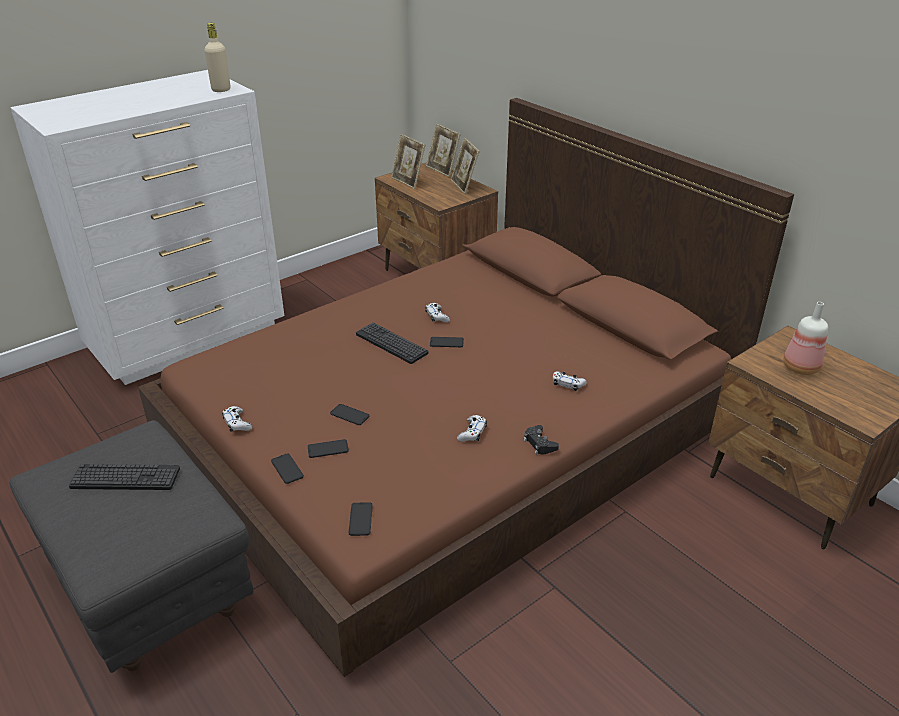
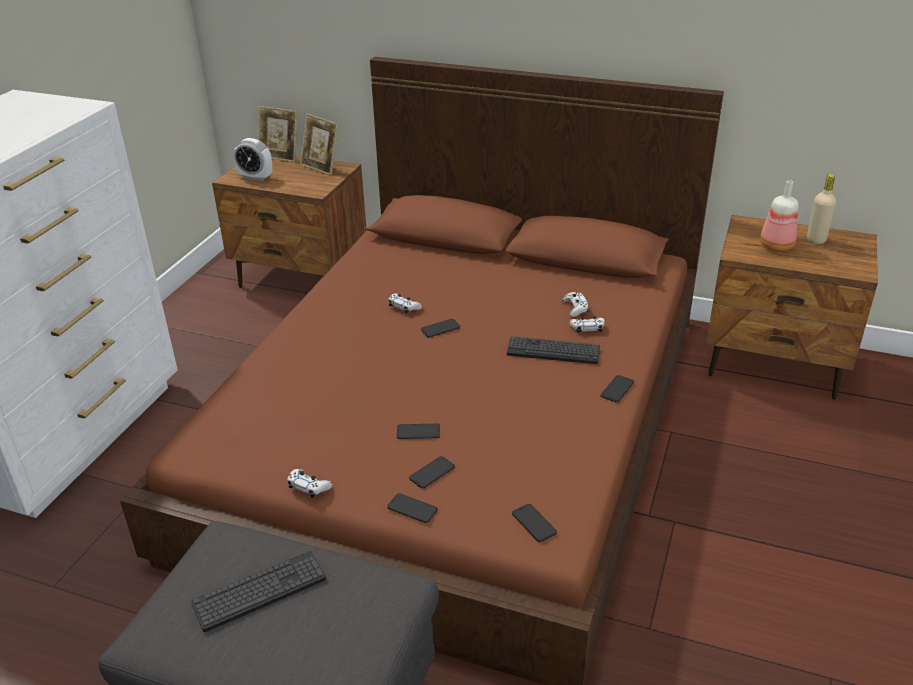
camera: 30 degrees left, 0 degrees up
beige bottle [204,23,230,92] -> beige bottle moved to [807,174,836,244]
keyboard [356,323,428,364] -> keyboard moved to [507,336,600,364]
picture frame [391,134,425,189] -> alarm clock [233,138,272,181]
white game controller [457,415,487,442] -> white game controller moved to [562,292,589,317]
black game controller [524,425,559,455] -> phone [601,375,634,402]

